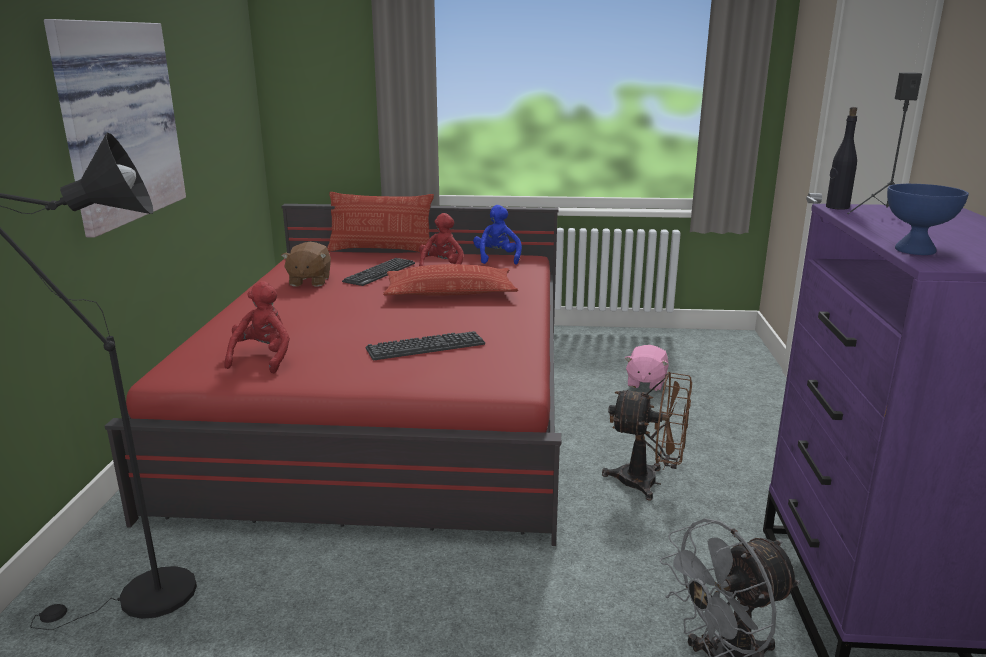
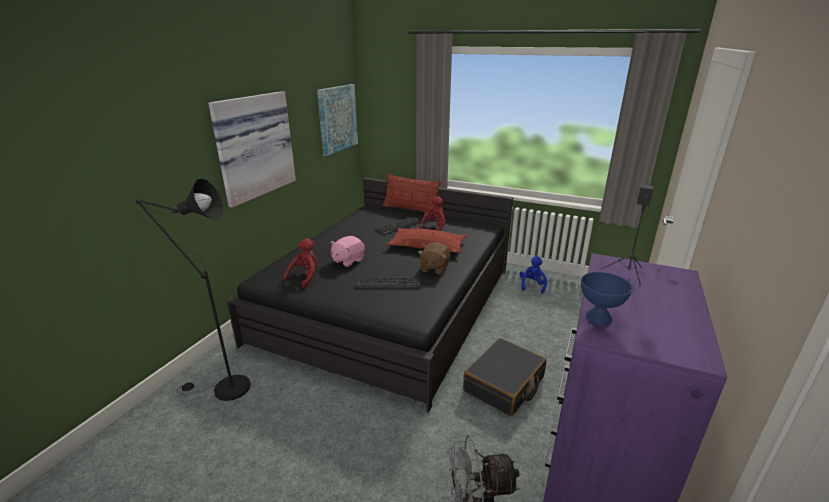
camera: 20 degrees right, 5 degrees up
red bed [105,204,561,546] -> black bed [226,177,514,413]
brown plush toy [281,242,331,286] -> brown plush toy moved to [418,242,450,274]
blue plush toy [473,205,522,265] -> blue plush toy moved to [520,256,547,294]
brown fan [602,371,692,500] -> black suitcase [463,338,546,416]
pink plush toy [625,345,669,391] -> pink plush toy moved to [330,236,365,267]
black bottle [826,107,857,210] -> none
none -> picture [317,84,358,156]

